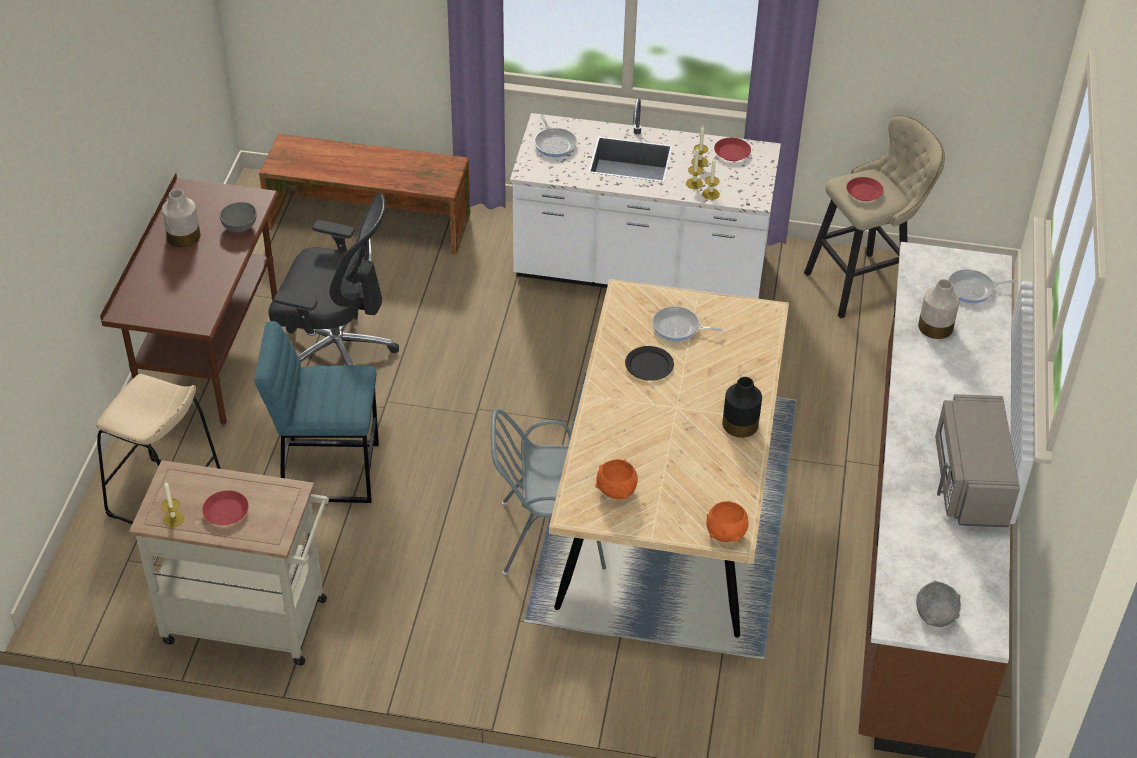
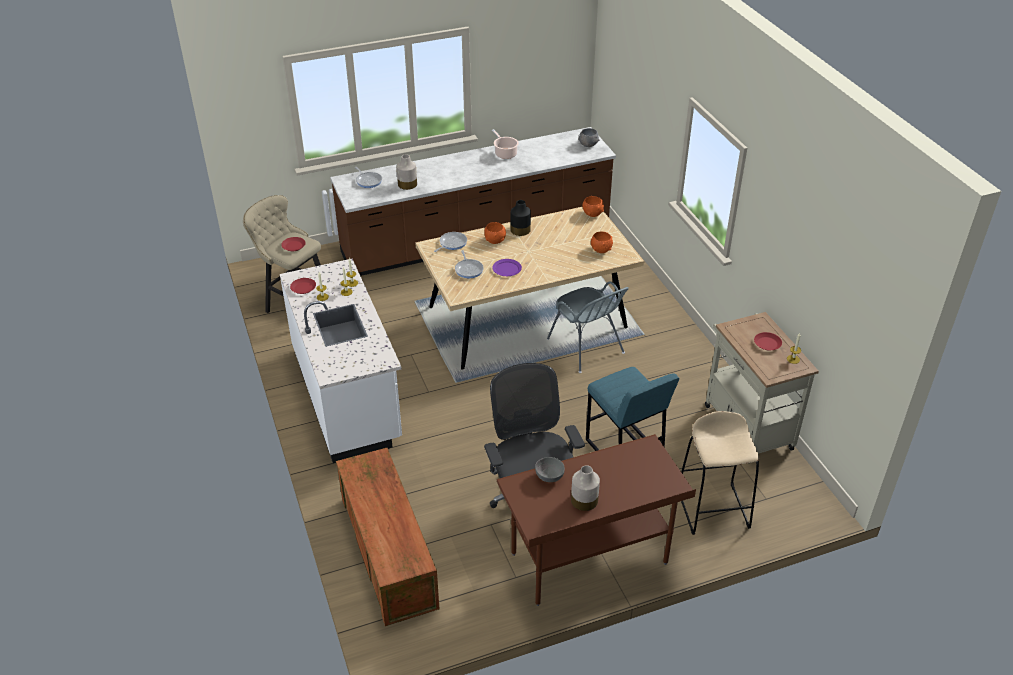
camera: 120 degrees left, 5 degrees down
frying pan [534,115,577,157] -> frying pan moved to [434,232,467,252]
black plate [625,346,674,381] -> purple plate [492,259,522,276]
grey microwave [935,394,1020,527] -> cooking pot [492,129,519,159]
none -> orange bowl [484,222,506,244]

